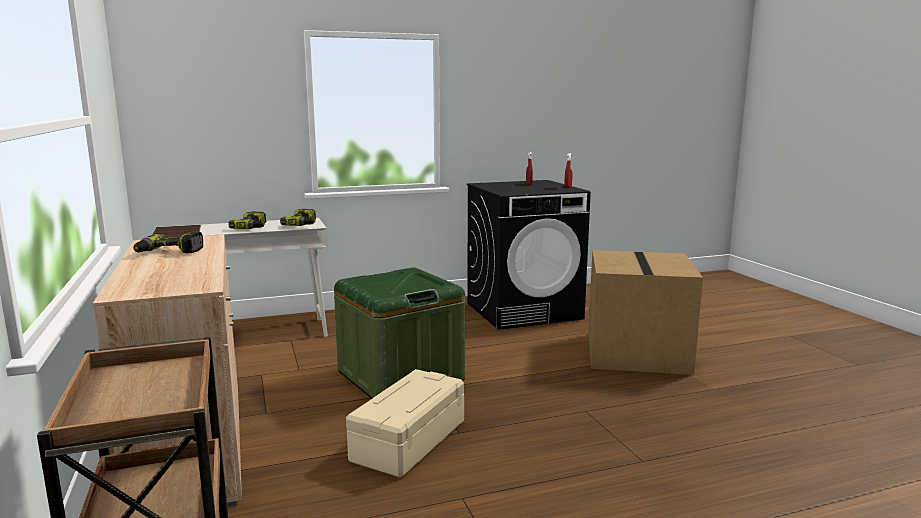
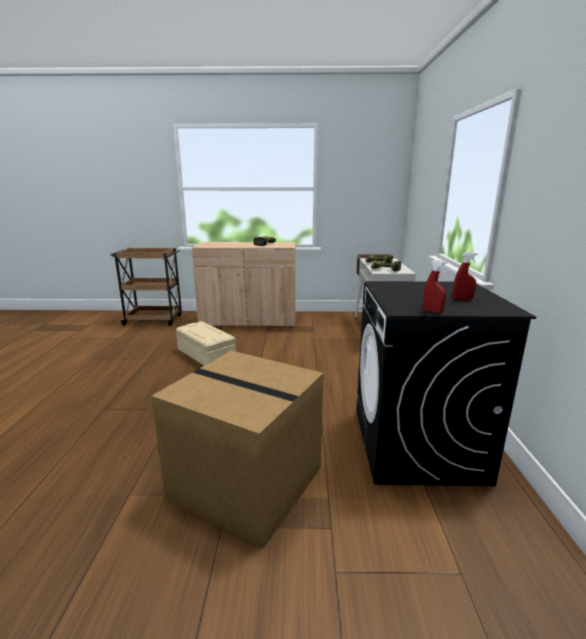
camera: 110 degrees right, 5 degrees up
green storage box [334,268,465,399] -> none

